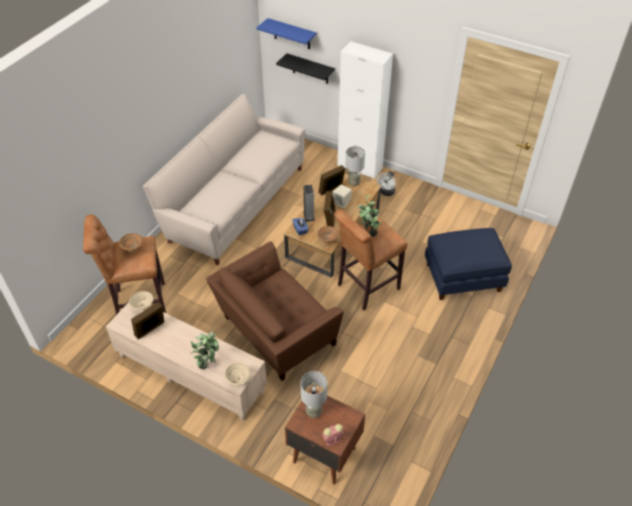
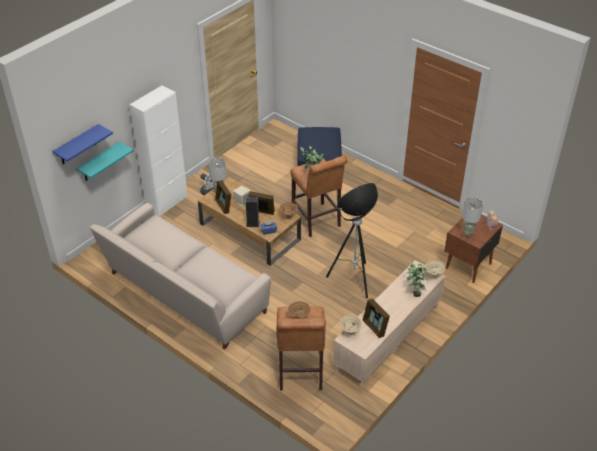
camera: 80 degrees left, 5 degrees down
brown armchair [206,241,344,381] -> floor lamp [326,183,378,298]
black shelf [276,53,335,84] -> turquoise shelf [76,142,134,181]

